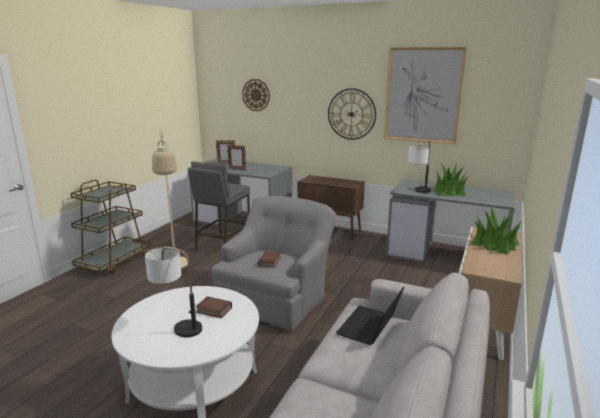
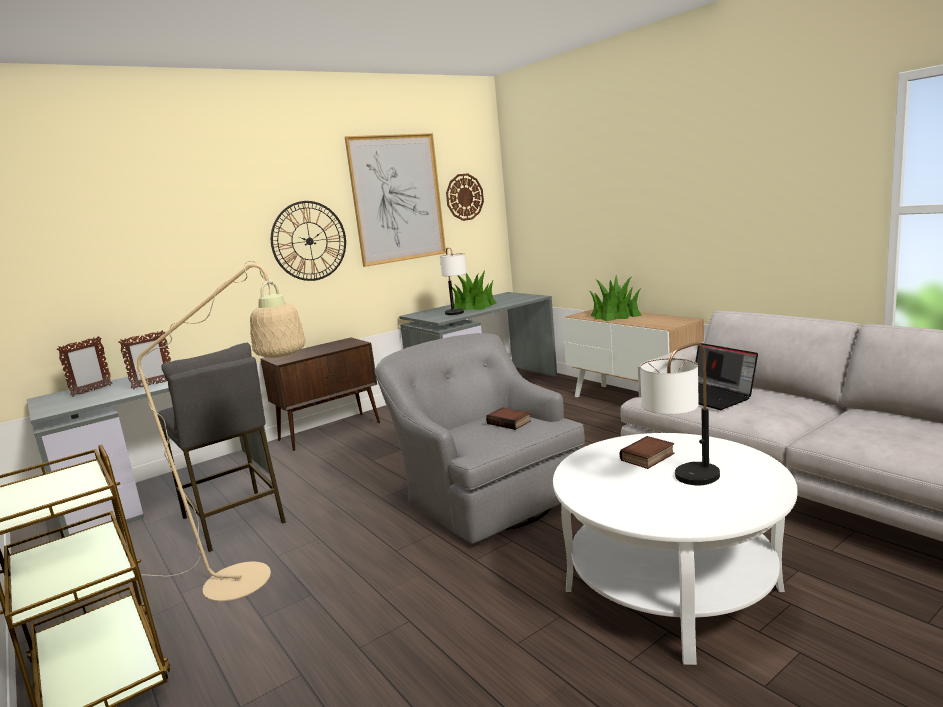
camera: 60 degrees left, 5 degrees down
wall clock [242,79,270,111] -> wall clock moved to [446,173,484,221]

